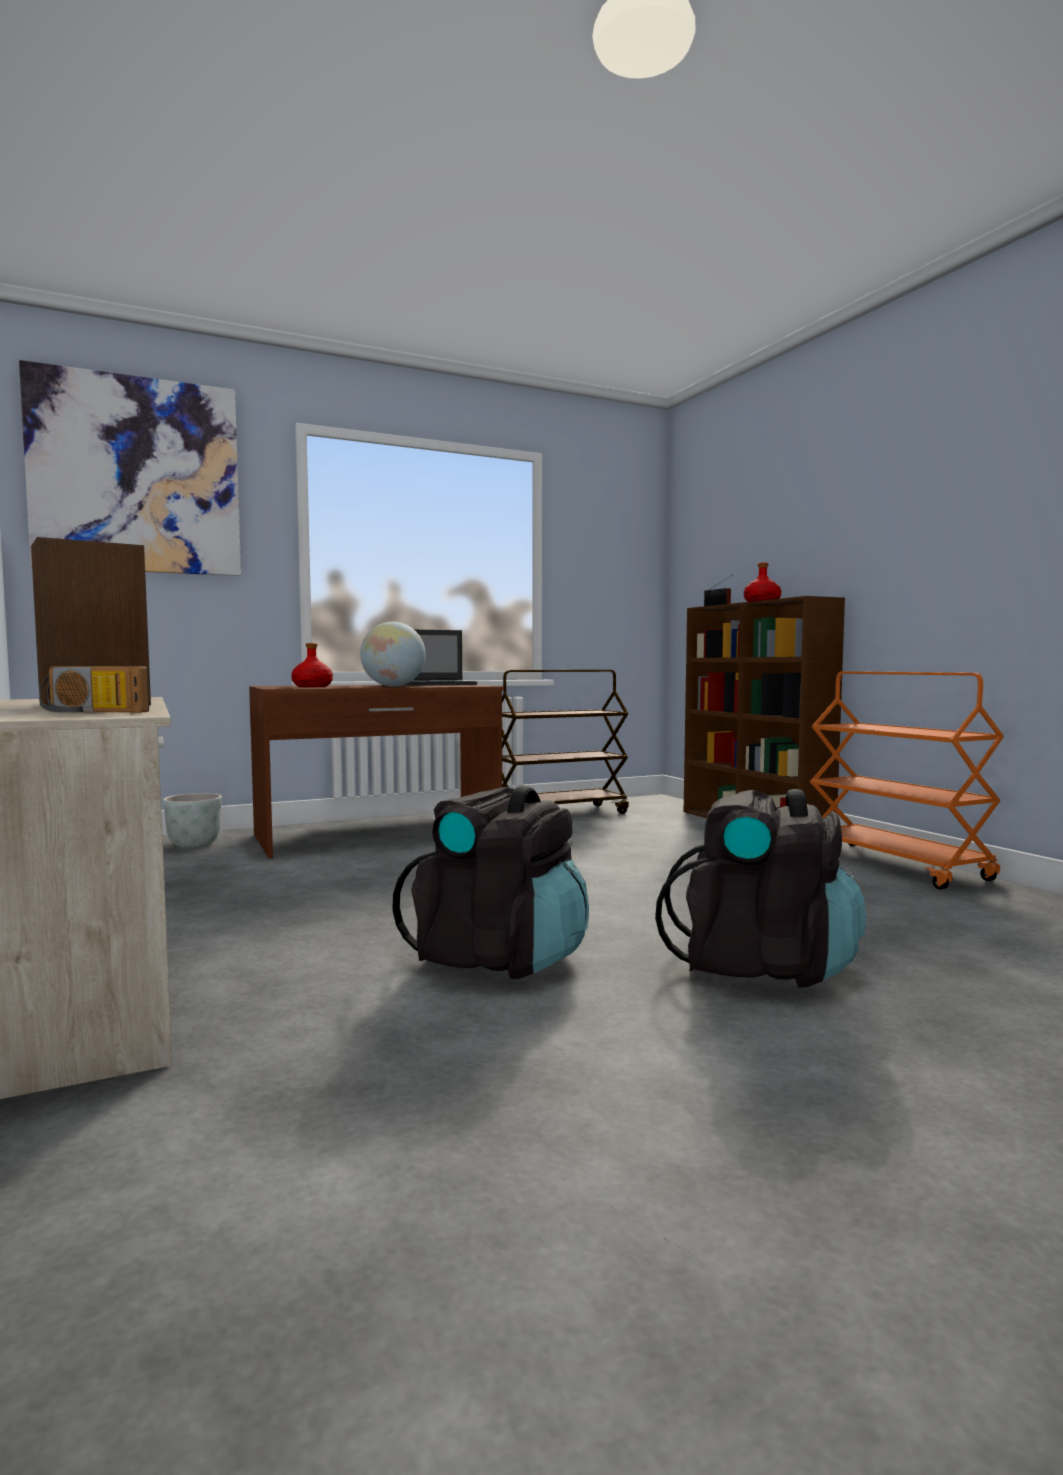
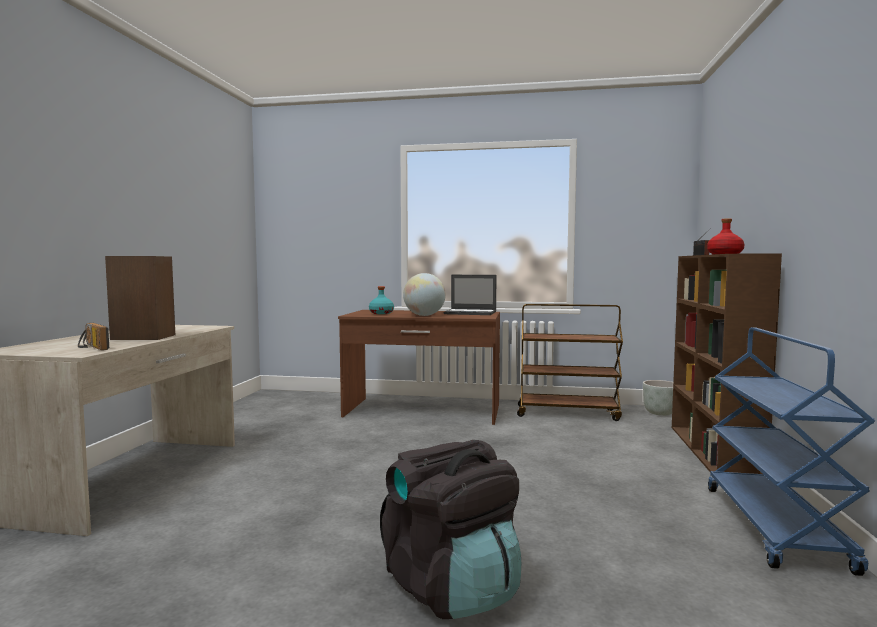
camera: 35 degrees right, 0 degrees up
picture [19,360,241,576] -> none
grey planter [163,793,222,848] -> grey planter moved to [643,380,673,416]
red bottle [291,643,333,687] -> turquoise bottle [369,286,394,314]
black backpack [392,786,589,979] -> none
orange cart [810,671,1004,890] -> blue cart [708,327,875,576]

